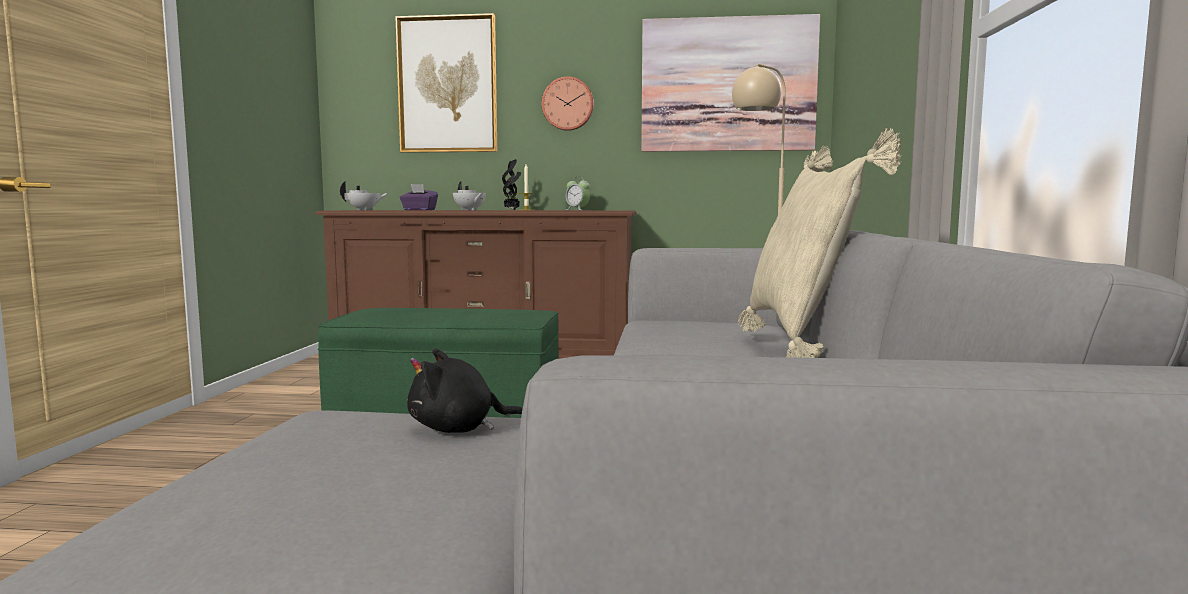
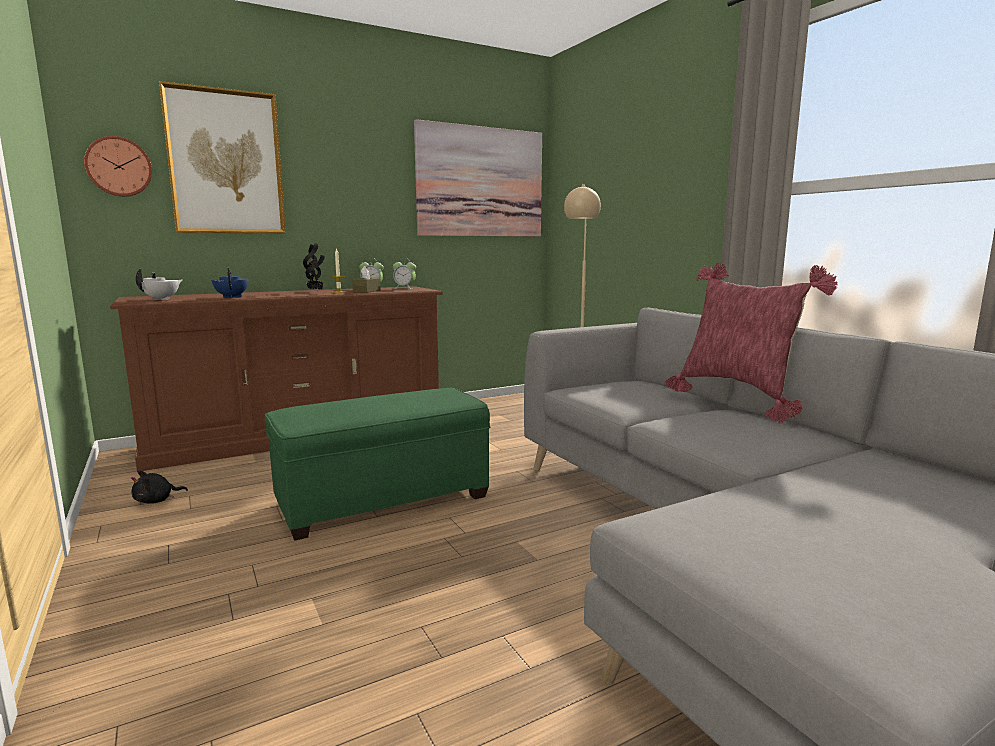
camera: 35 degrees left, 5 degrees up
purple tissue box [400,184,438,210] -> blue teapot [212,268,248,298]
black plush toy [407,349,523,433] -> black plush toy moved to [131,470,188,504]
white teapot [453,182,486,210] -> none
wall clock [542,76,594,131] -> wall clock moved to [84,136,152,197]
beige pillow [737,128,902,358] -> red pillow [664,263,837,423]
none -> brown tissue box [352,266,381,293]
none -> alarm clock [393,258,416,289]

